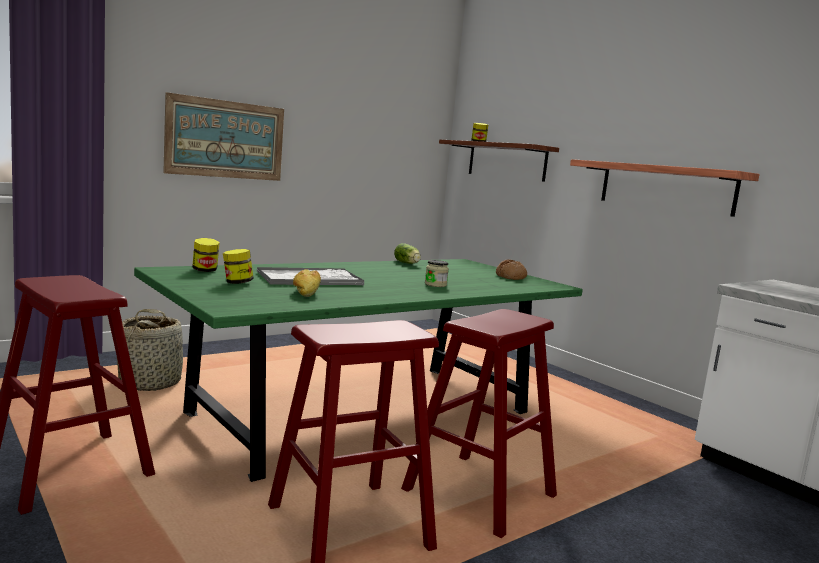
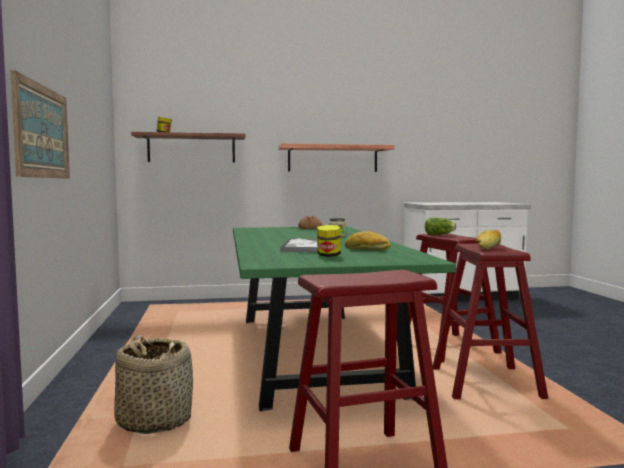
camera: 60 degrees left, 5 degrees down
jar [192,238,220,272] -> none
lettuce [394,243,421,264] -> lettuce moved to [425,218,456,235]
none -> bread [476,230,501,250]

